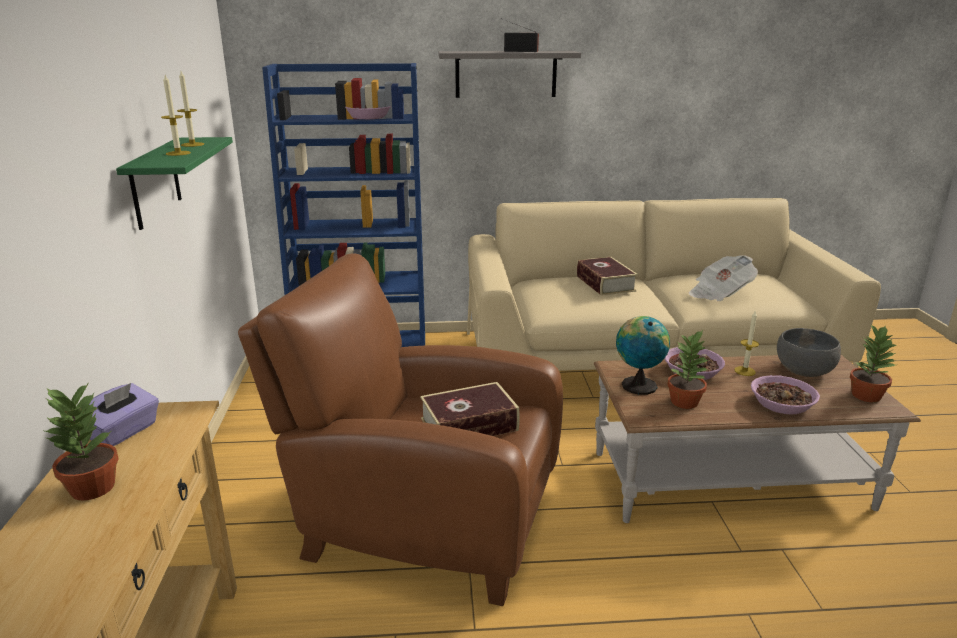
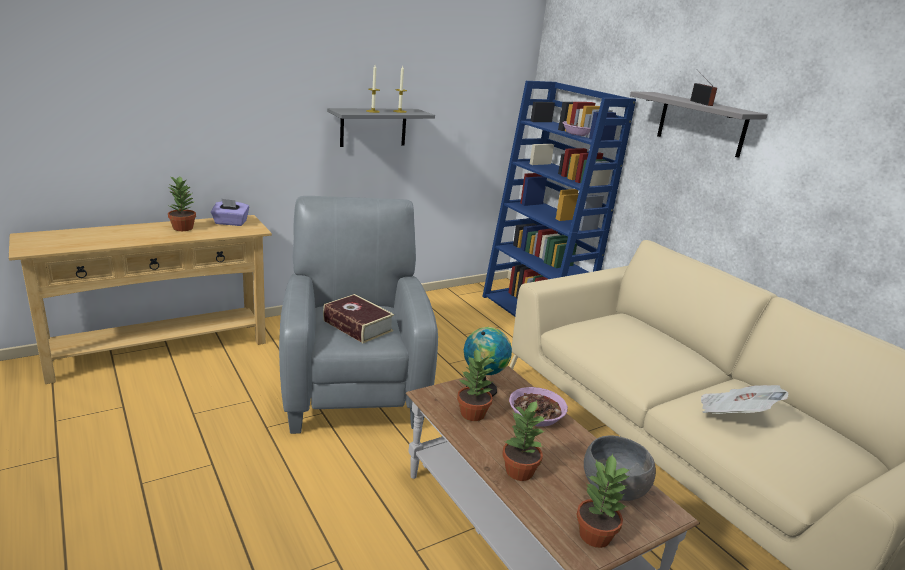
camera: 60 degrees right, 0 degrees up
green shelf [116,137,233,230] -> grey shelf [327,108,435,147]
brown armchair [238,253,563,606] -> grey armchair [279,196,438,434]
book [576,257,638,296] -> none
candle [734,311,759,376] -> none
bowl [751,375,820,414] -> potted plant [502,400,547,481]

